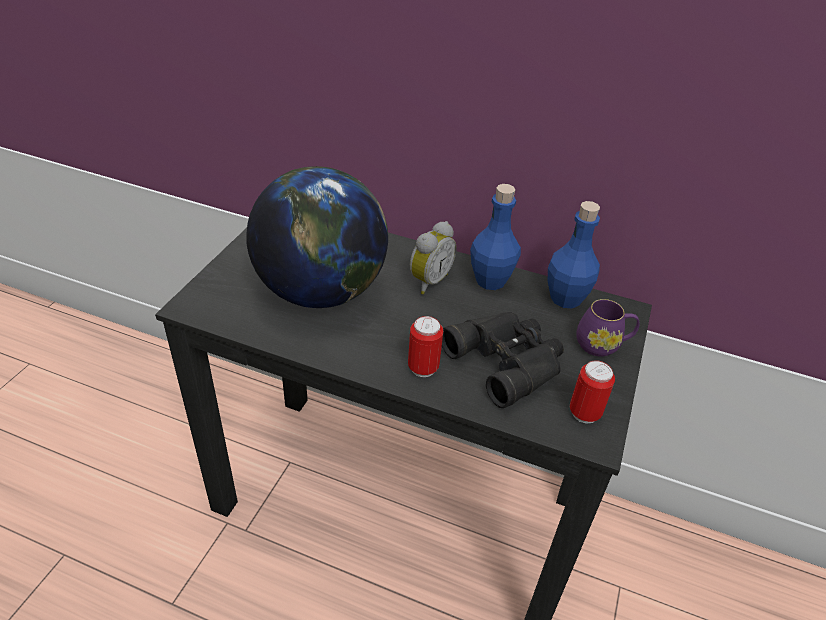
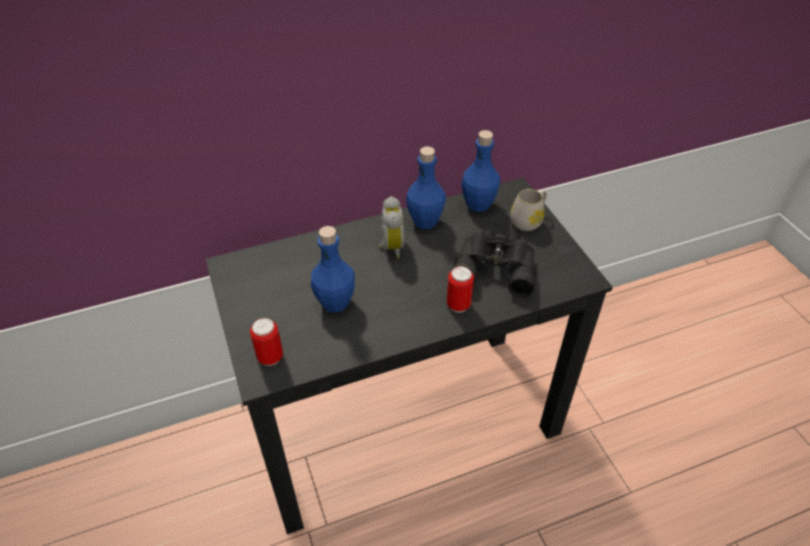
camera: 40 degrees left, 5 degrees up
globe [246,166,388,308] -> blue bottle [311,226,355,313]
can [570,360,615,423] -> can moved to [250,318,283,366]
purple mug [576,299,640,357] -> white mug [510,189,547,231]

